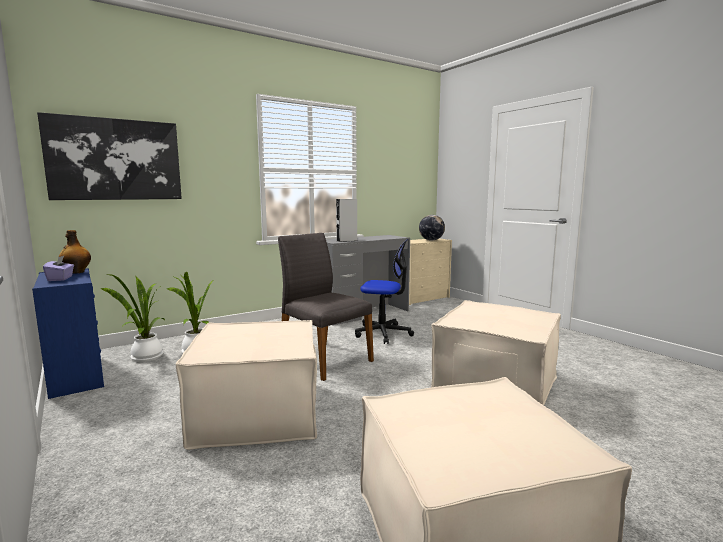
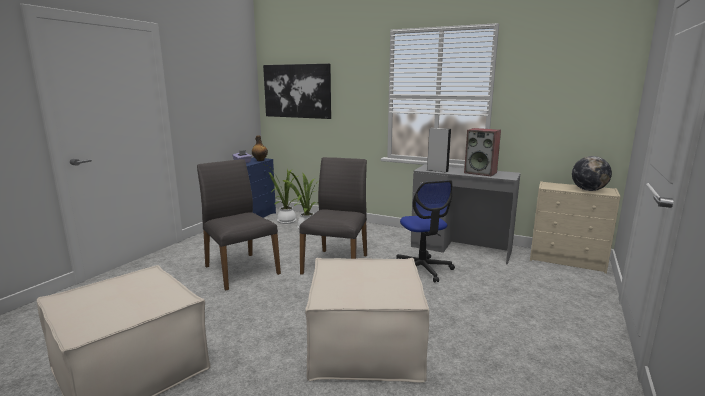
camera: 60 degrees right, 5 degrees up
beige ottoman [176,320,317,450] -> grey chair [197,159,281,290]
none -> speaker [464,128,501,176]

